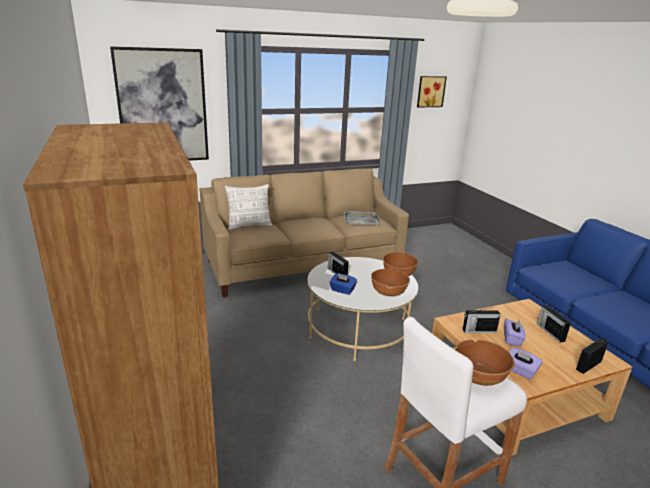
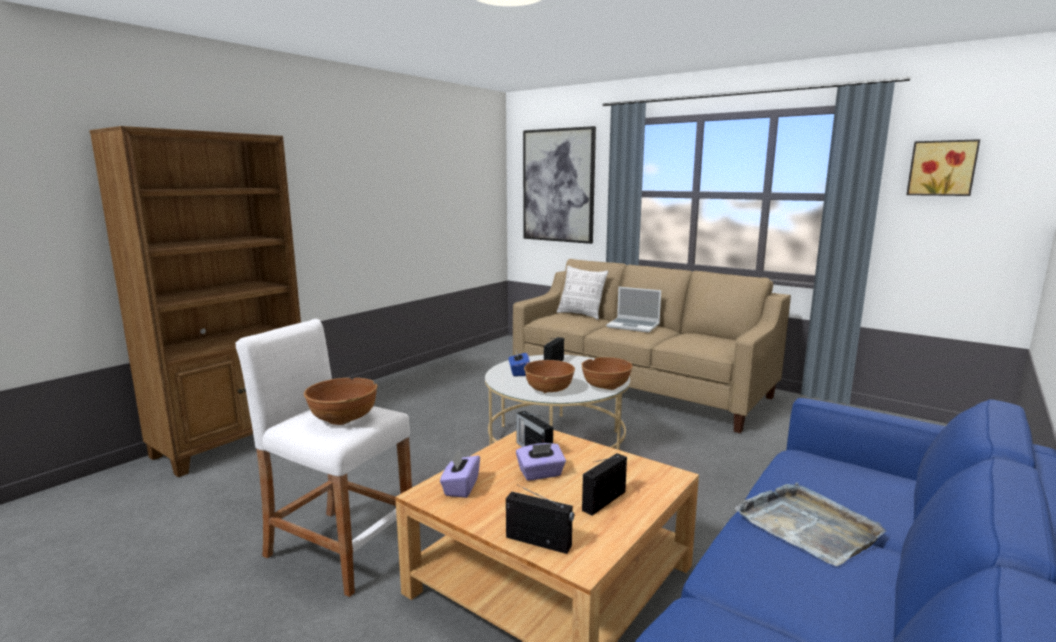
camera: 60 degrees right, 10 degrees down
grey tray [344,211,380,225] -> grey tray moved to [735,483,886,566]
none -> laptop [606,287,661,333]

